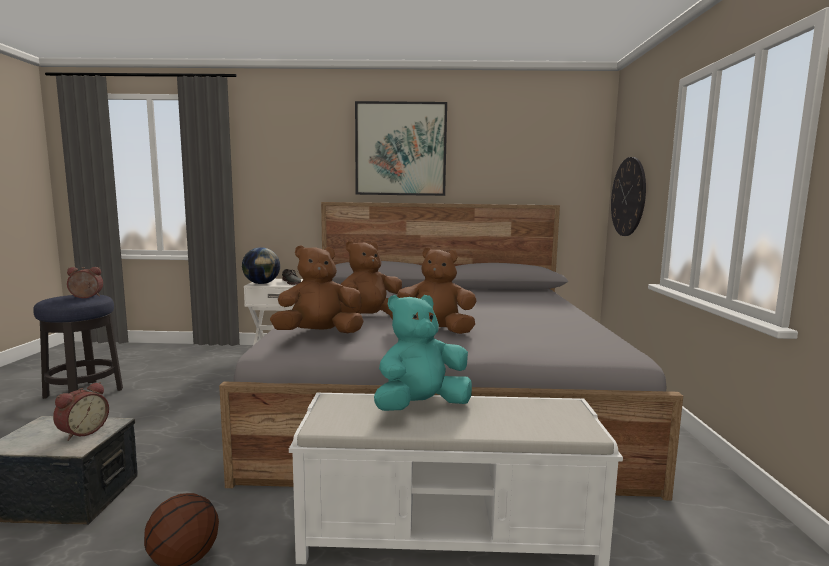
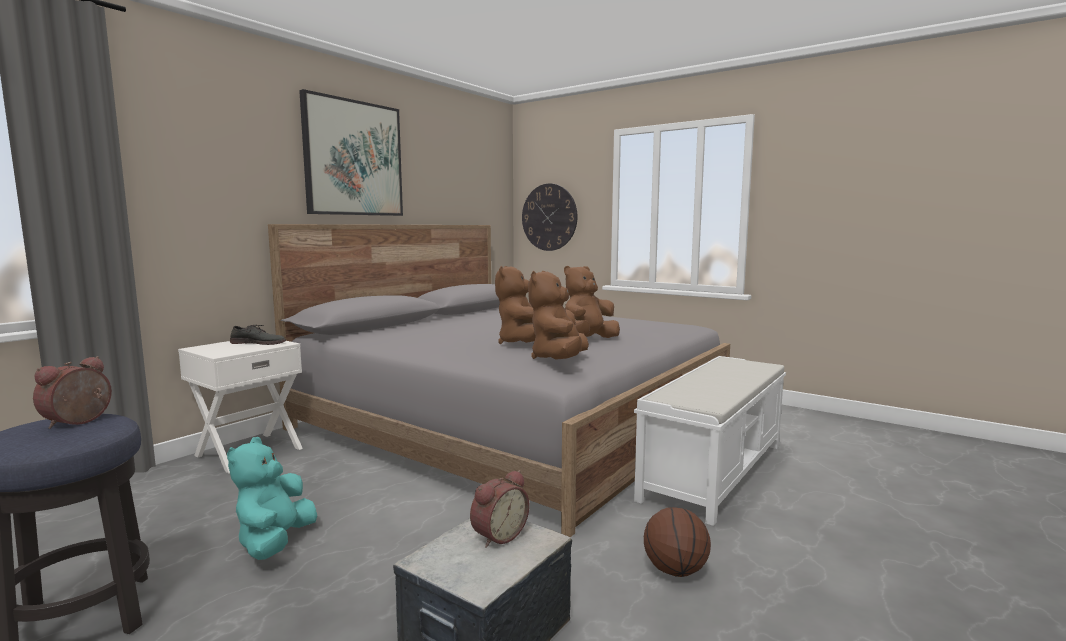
camera: 55 degrees left, 0 degrees up
alarm clock [53,382,109,441] -> alarm clock turned 75 degrees clockwise [470,470,529,548]
globe [242,247,280,284] -> none
turquoise plush toy [374,295,472,411] -> turquoise plush toy moved to [227,437,317,560]

